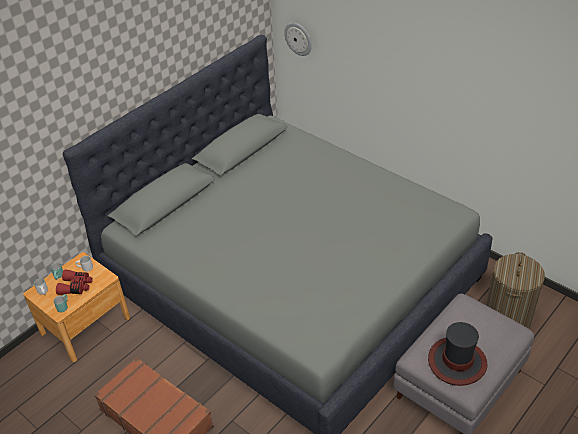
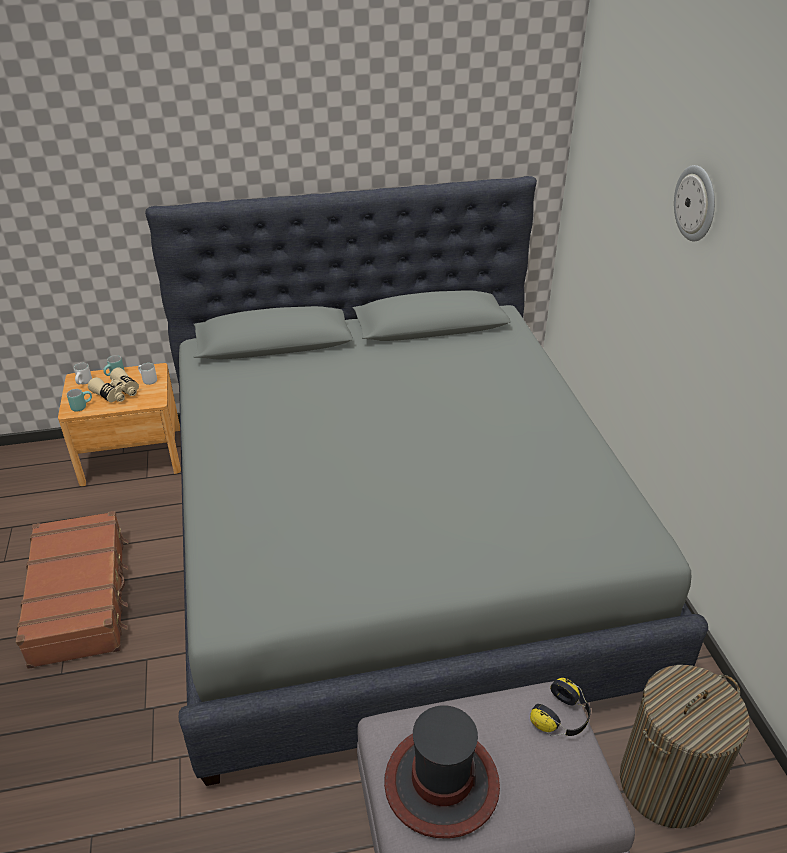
camera: 35 degrees right, 5 degrees down
red binoculars [56,270,93,295] -> beige binoculars [88,368,139,402]
wall clock [284,23,312,56] -> wall clock moved to [674,165,715,241]
none -> headphones [530,678,591,736]

